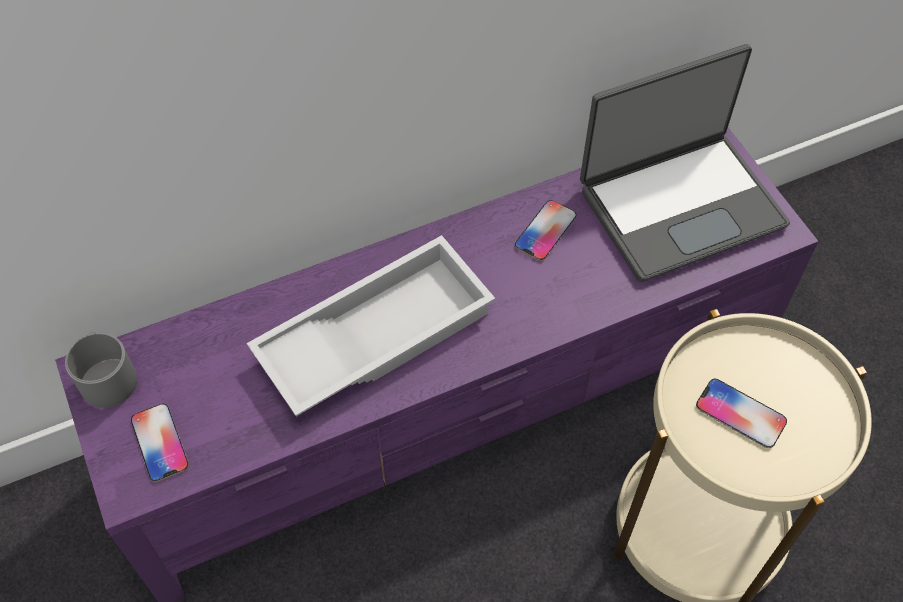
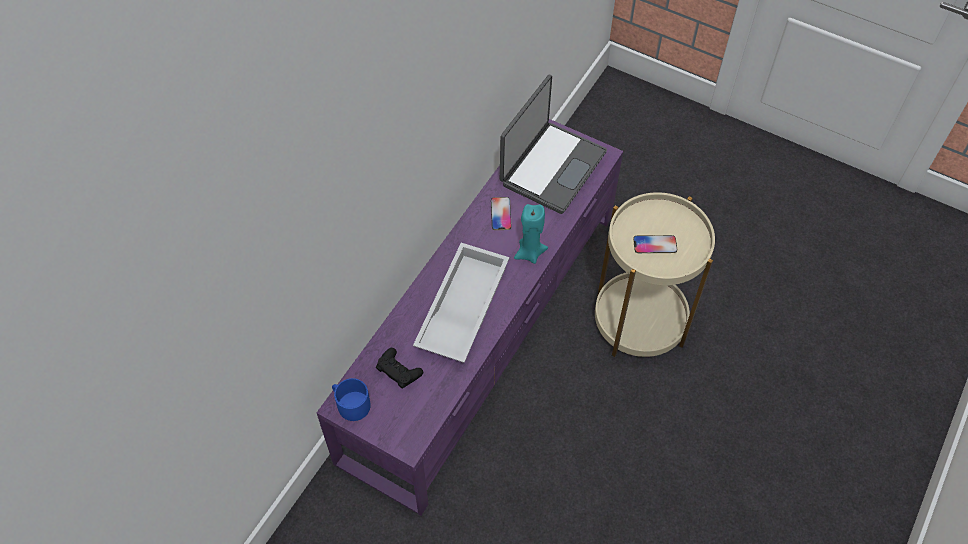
camera: 35 degrees left, 0 degrees up
grey mug [65,332,137,408] -> blue mug [332,378,370,421]
phone [131,404,189,482] -> none
none -> black game controller [376,348,423,389]
none -> turquoise candle [514,204,548,264]

